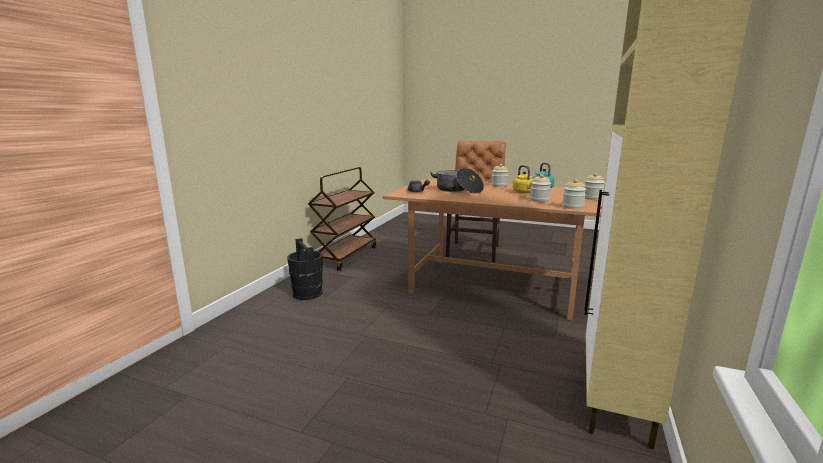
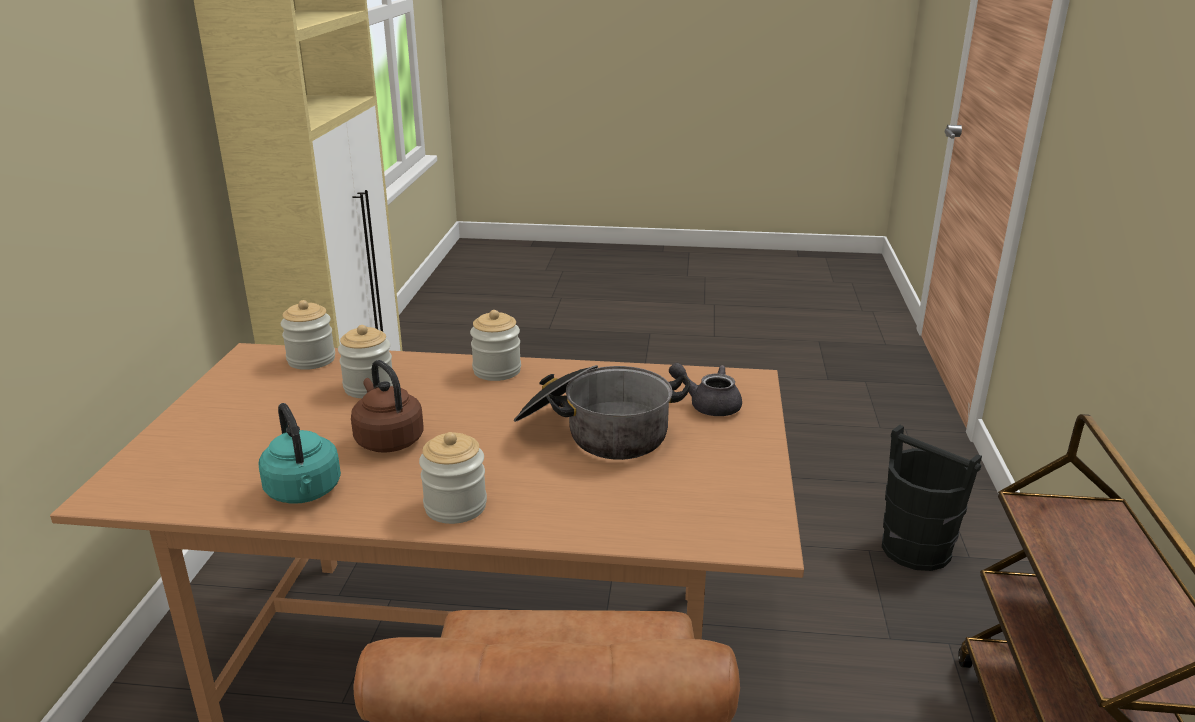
camera: 165 degrees right, 10 degrees up
yellow kettle [512,165,533,193] -> brown kettle [351,360,424,453]
jar [584,173,605,200] -> jar moved to [470,310,521,381]

